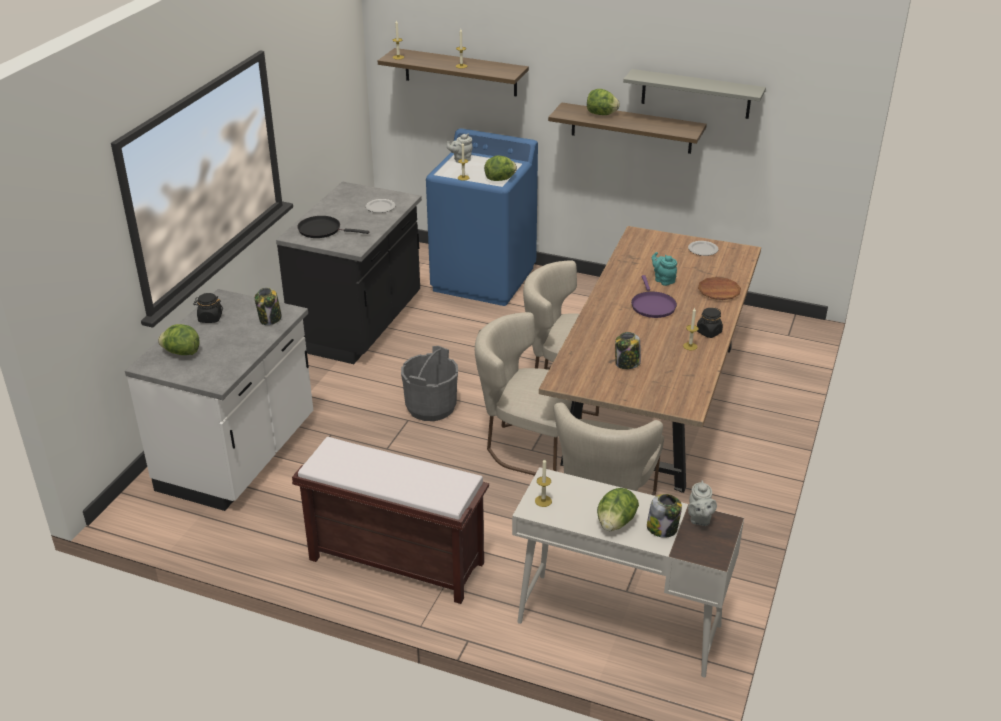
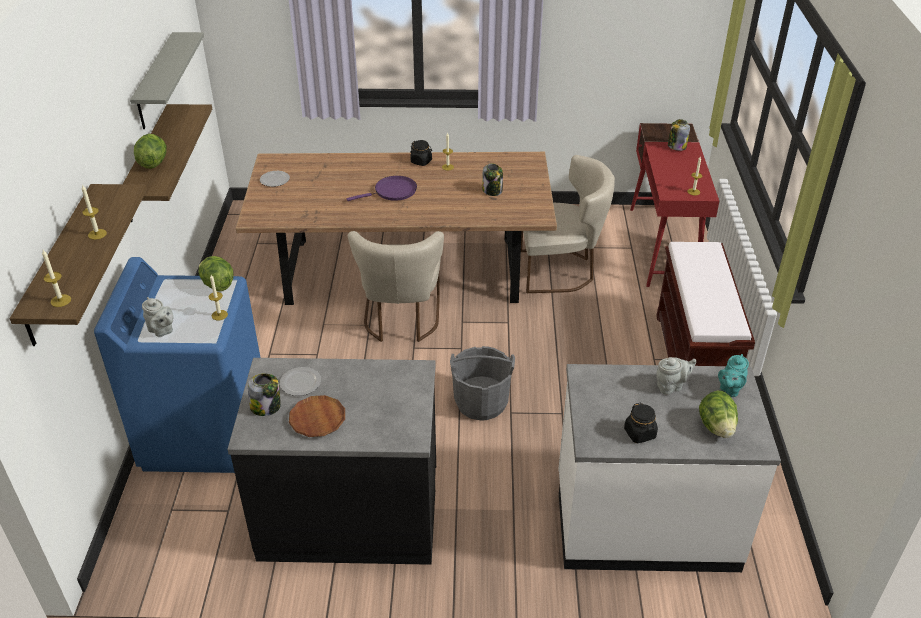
camera: 110 degrees left, 5 degrees up
jar [255,287,282,325] -> jar moved to [248,373,281,416]
black frying pan [297,216,369,238] -> none
beige chair [475,312,582,476] -> none
white desk [512,467,744,677] -> red desk [630,123,719,287]
lettuce [597,488,639,531] -> none
turquoise teapot [652,252,677,286] -> turquoise teapot moved to [718,354,749,397]
grey teapot [688,480,717,526] -> grey teapot moved to [656,357,696,395]
brown plate [698,277,741,300] -> brown plate moved to [289,395,345,437]

